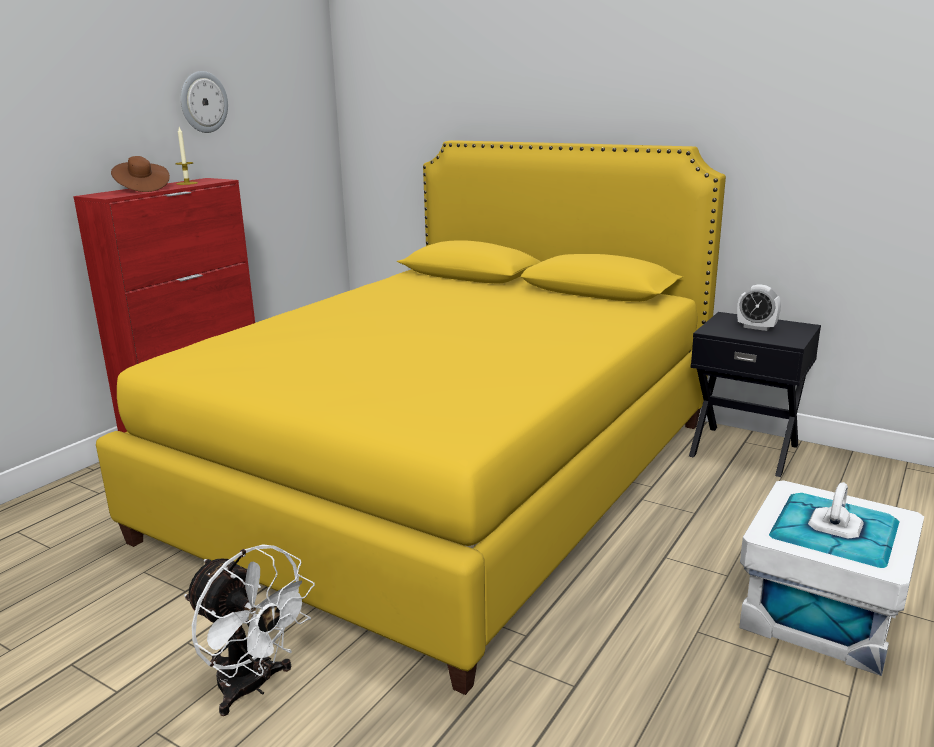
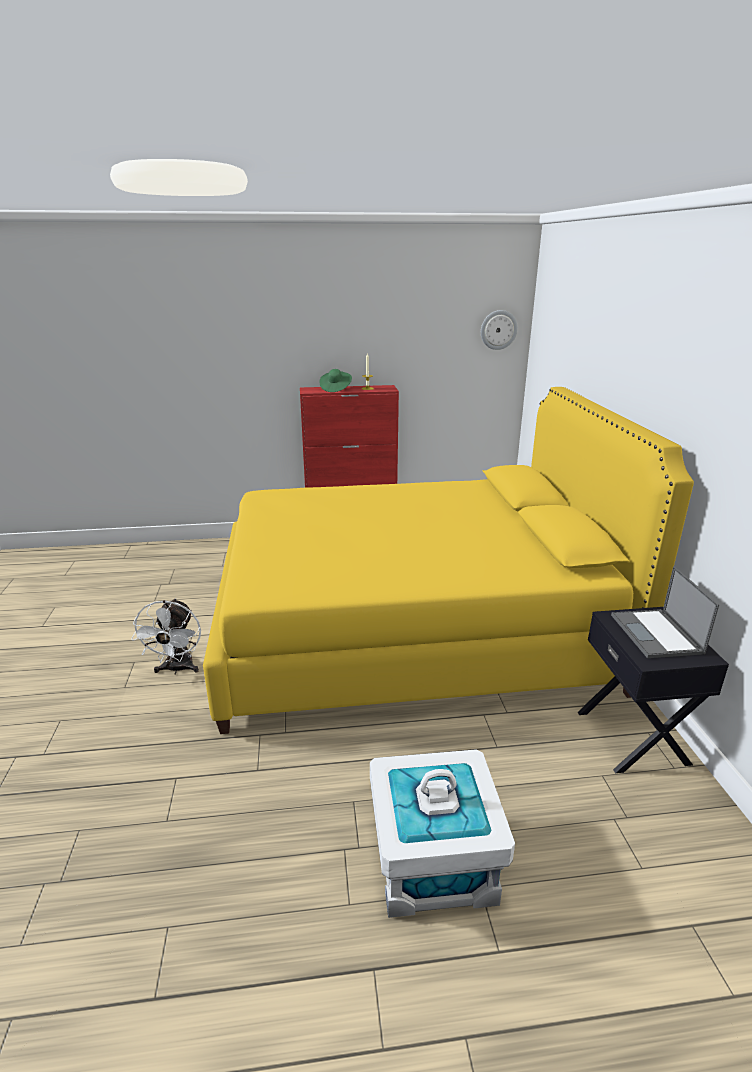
camera: 50 degrees right, 5 degrees up
brown hat [111,156,170,192] -> green hat [319,369,352,392]
wall clock [181,71,228,133] -> wall clock moved to [481,310,518,350]
alarm clock [737,284,781,331] -> laptop [611,566,719,658]

